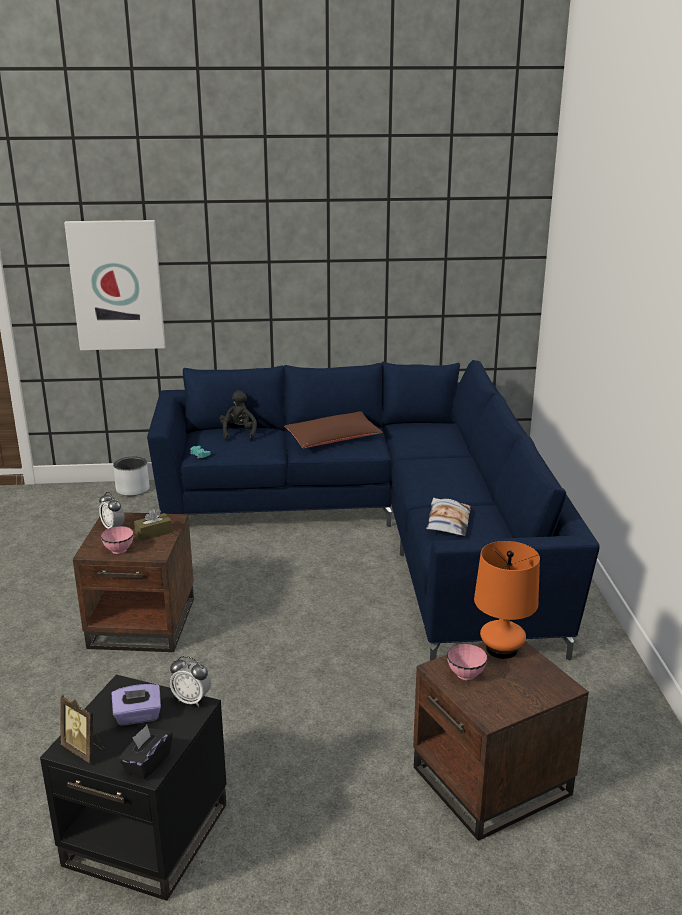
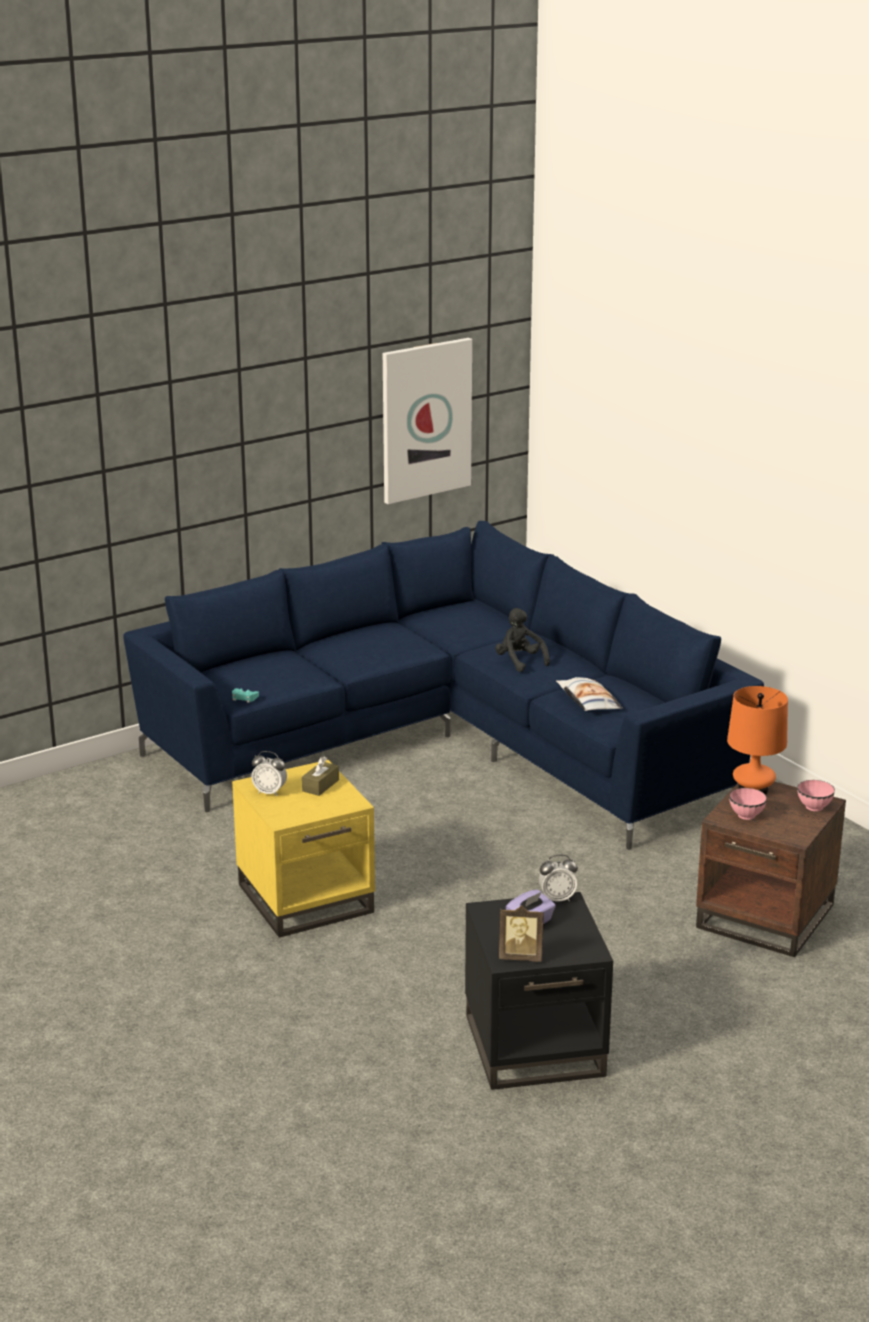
camera: 30 degrees left, 0 degrees up
picture [64,220,165,350] -> picture moved to [383,338,472,504]
brown side table [73,512,194,652] -> yellow side table [232,760,375,938]
pink bowl [101,526,134,554] -> pink bowl moved to [797,780,835,811]
grey planter [113,457,150,496] -> none
black tissue box [118,725,173,779] -> none
black plush toy [219,390,257,441] -> black plush toy moved to [495,608,550,672]
brown pillow [284,411,383,448] -> none

